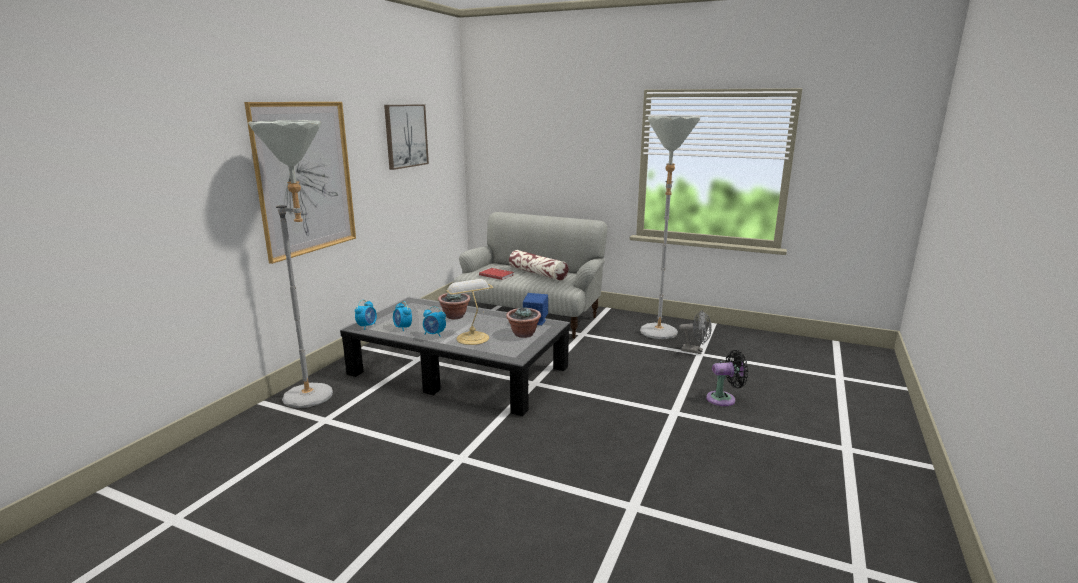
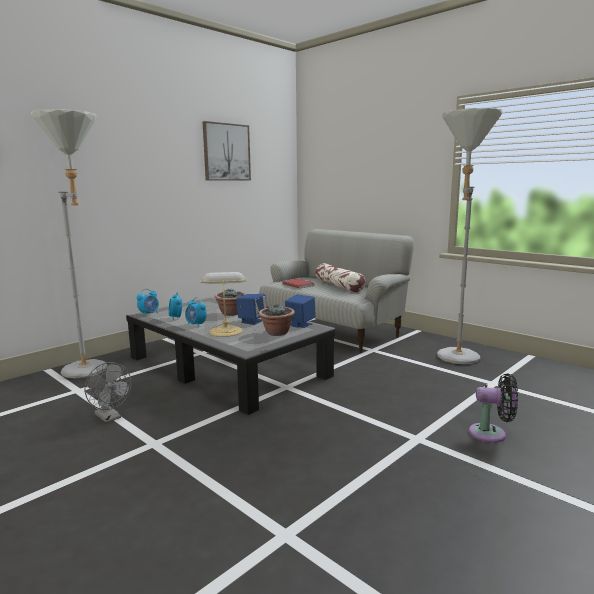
camera: 20 degrees right, 5 degrees down
picture [244,102,356,264] -> none
grey fan [679,310,712,354] -> grey fan moved to [84,362,131,423]
none -> blue speaker [236,294,267,325]

